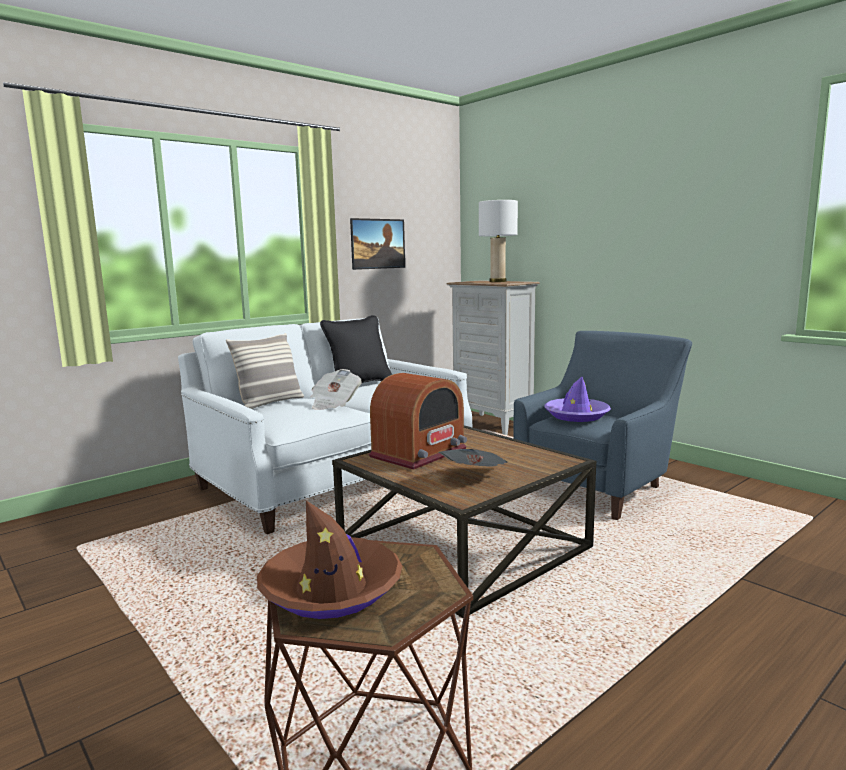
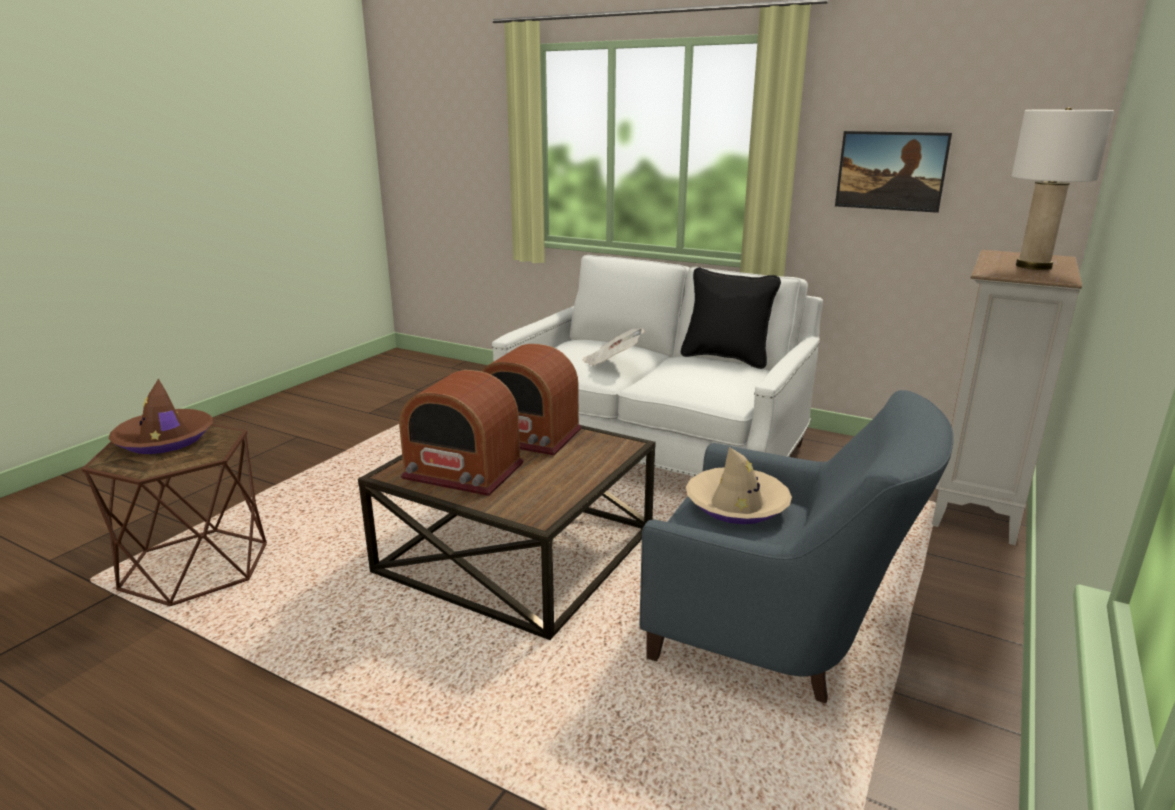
camera: 70 degrees right, 10 degrees up
pillow [226,333,304,409] -> none
newspaper [438,449,508,467] -> radio [399,370,523,496]
purple hat [545,377,611,422] -> beige hat [686,447,792,524]

